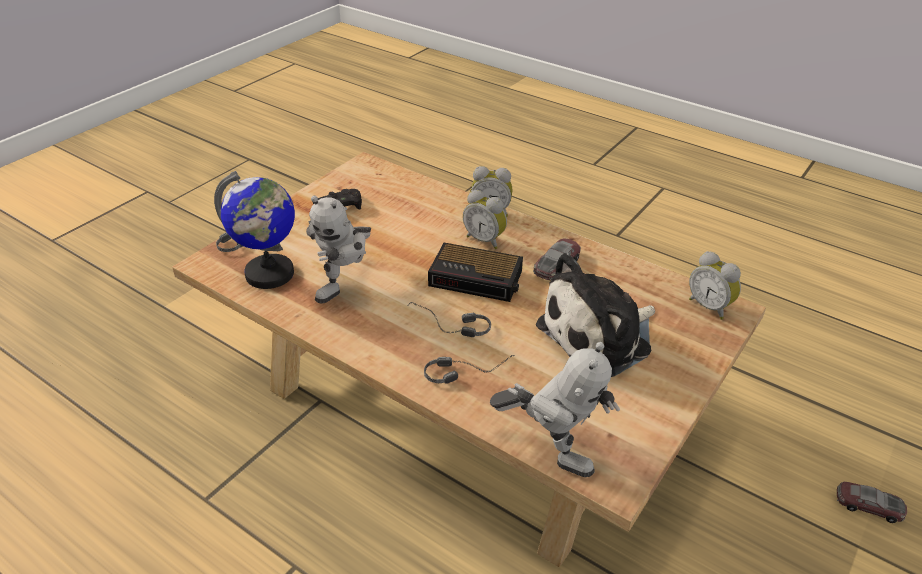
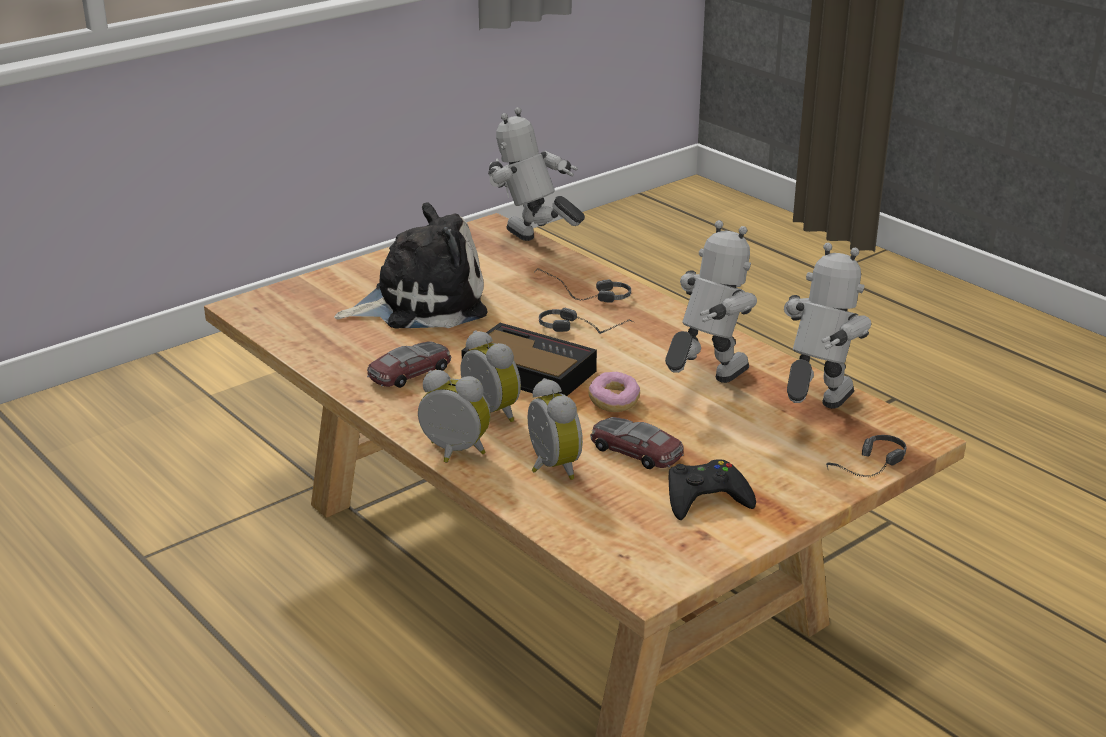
camera: 165 degrees left, 10 degrees down
globe [214,171,295,289] -> toy robot [784,243,871,409]
alarm clock [689,251,741,320] -> alarm clock moved to [528,378,583,480]
toy car [837,482,907,523] -> toy car moved to [590,417,684,469]
none -> donut [588,372,640,412]

